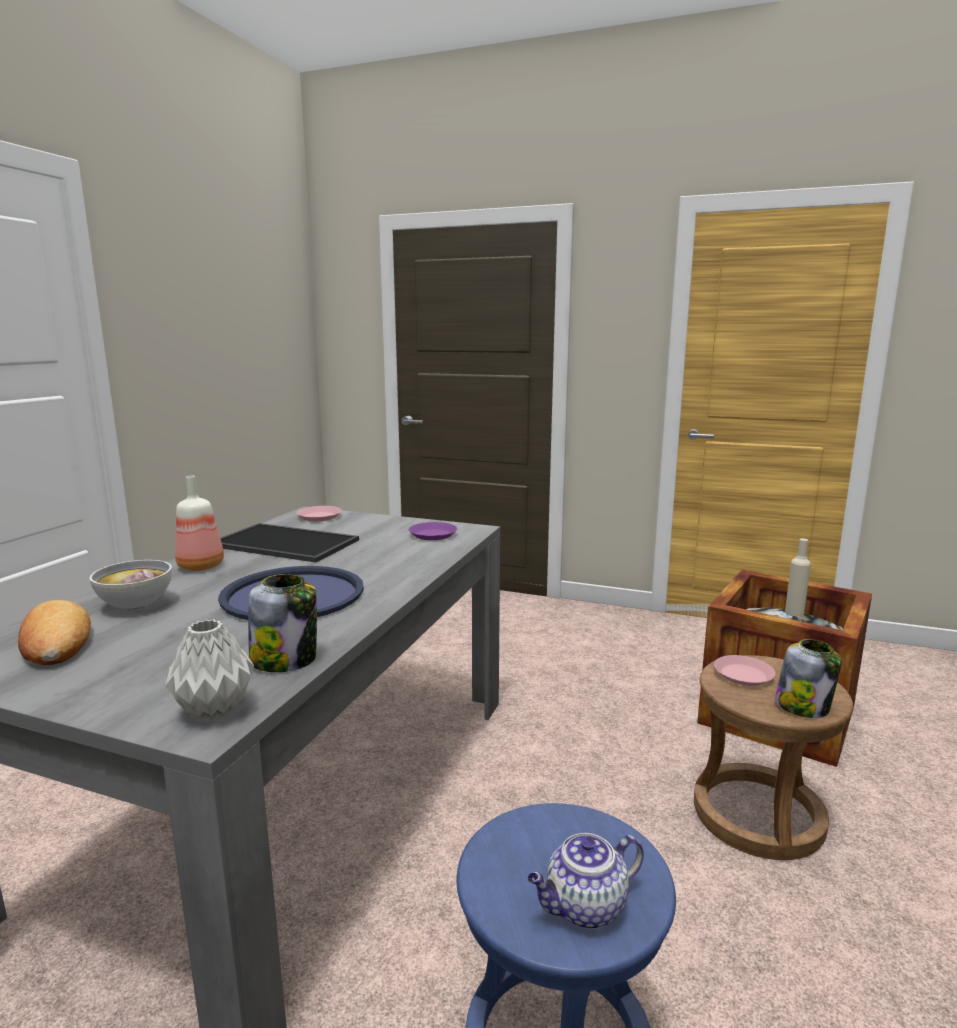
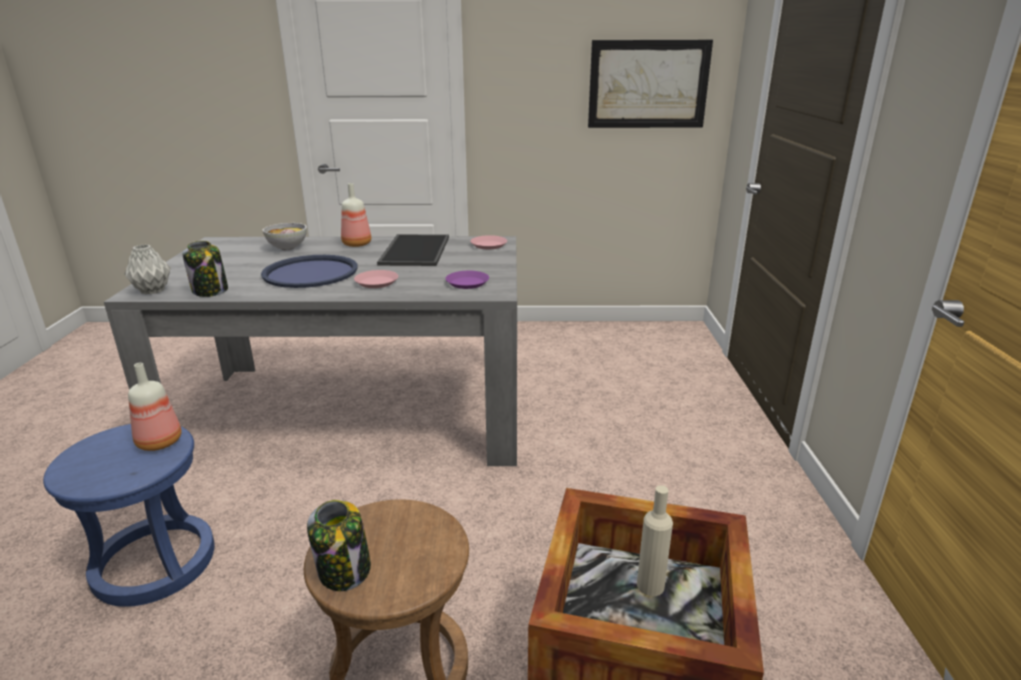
camera: 70 degrees right, 10 degrees up
bread [18,600,91,665] -> none
teapot [527,833,644,930] -> none
pink plate [714,655,775,686] -> pink plate moved to [354,270,398,288]
none -> bottle [128,363,182,451]
none -> picture [588,40,713,128]

